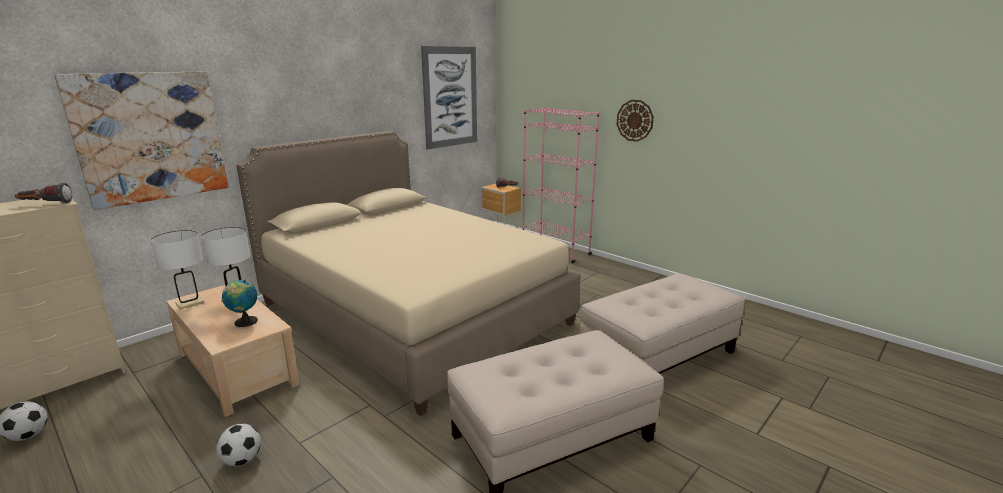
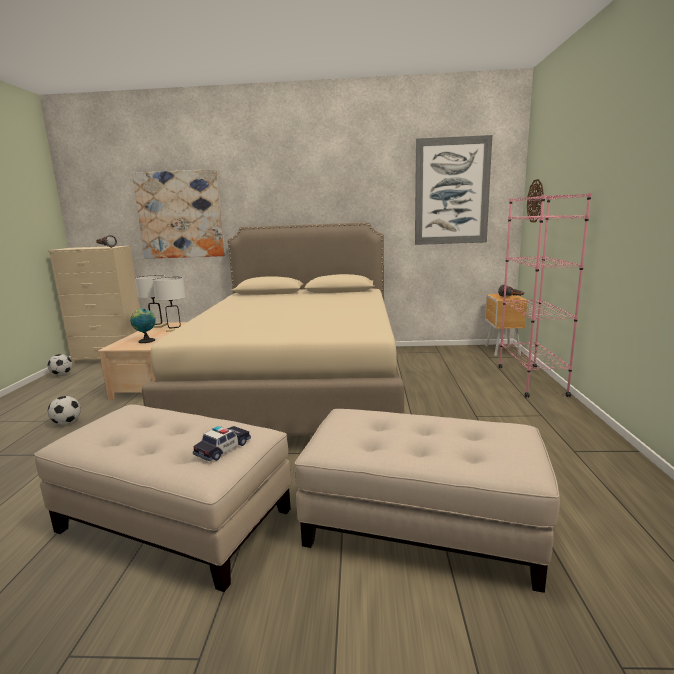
camera: 50 degrees right, 5 degrees down
wall clock [616,100,654,142] -> wall clock moved to [527,179,544,222]
none -> toy car [193,426,251,462]

